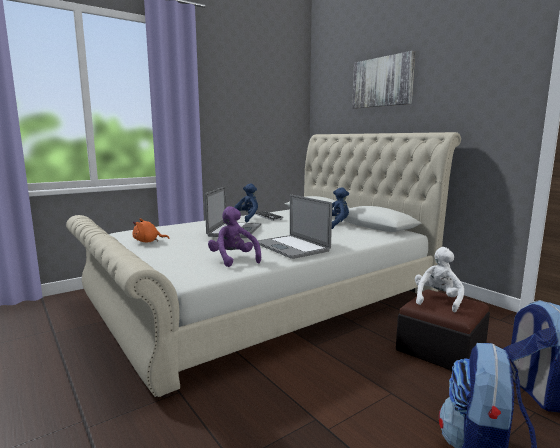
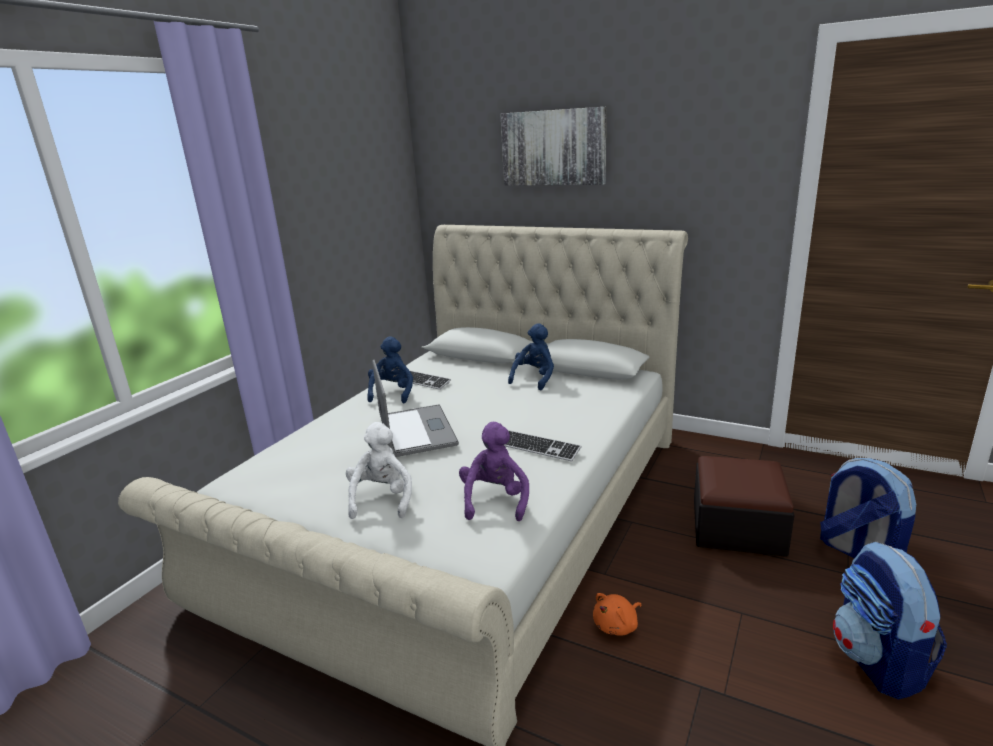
camera: 25 degrees left, 10 degrees up
orange plush toy [132,219,170,242] -> orange plush toy moved to [593,593,642,636]
purple plush toy [208,206,261,267] -> purple plush toy turned 60 degrees clockwise [459,422,529,521]
laptop [258,194,332,259] -> keyboard [504,430,581,462]
white plush toy [415,247,464,313] -> white plush toy moved to [346,422,412,519]

